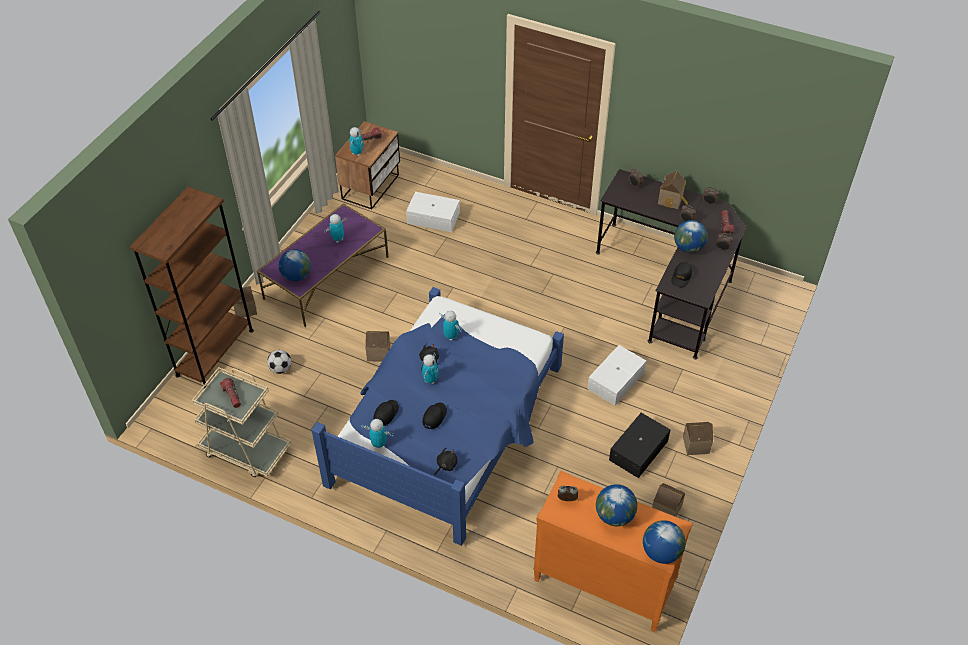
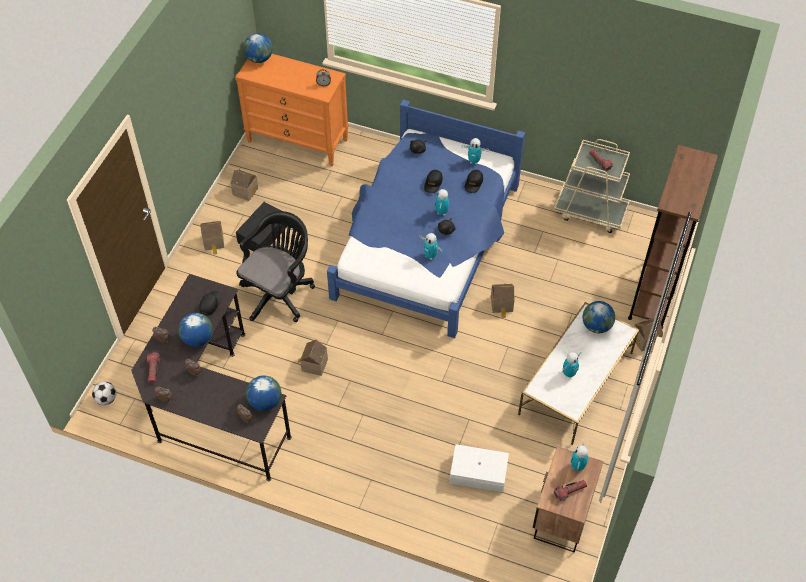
camera: 175 degrees right, 5 degrees up
purple coffee table [257,204,388,327] -> white coffee table [518,302,639,445]
football [267,350,291,374] -> football moved to [92,382,116,405]
white storage box [588,345,646,405] -> black office chair [236,211,315,322]
globe [596,484,638,526] -> globe moved to [246,376,281,411]
toy house [658,171,688,209] -> toy house moved to [297,340,328,376]

